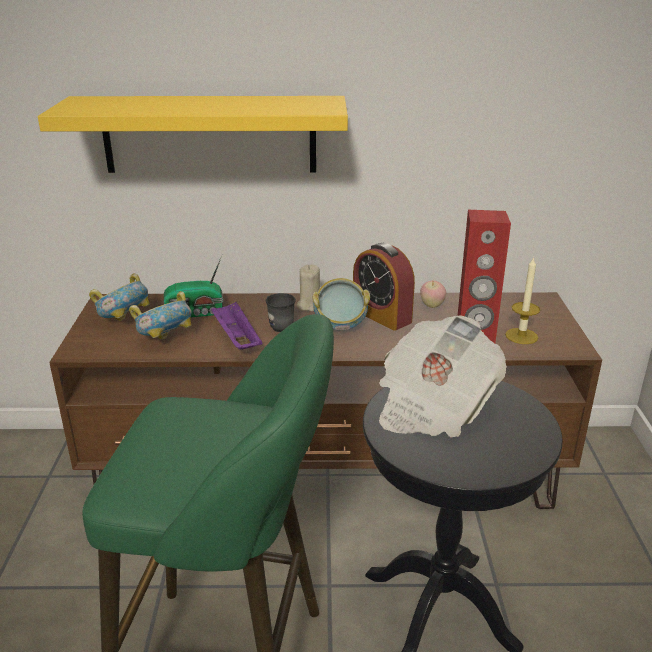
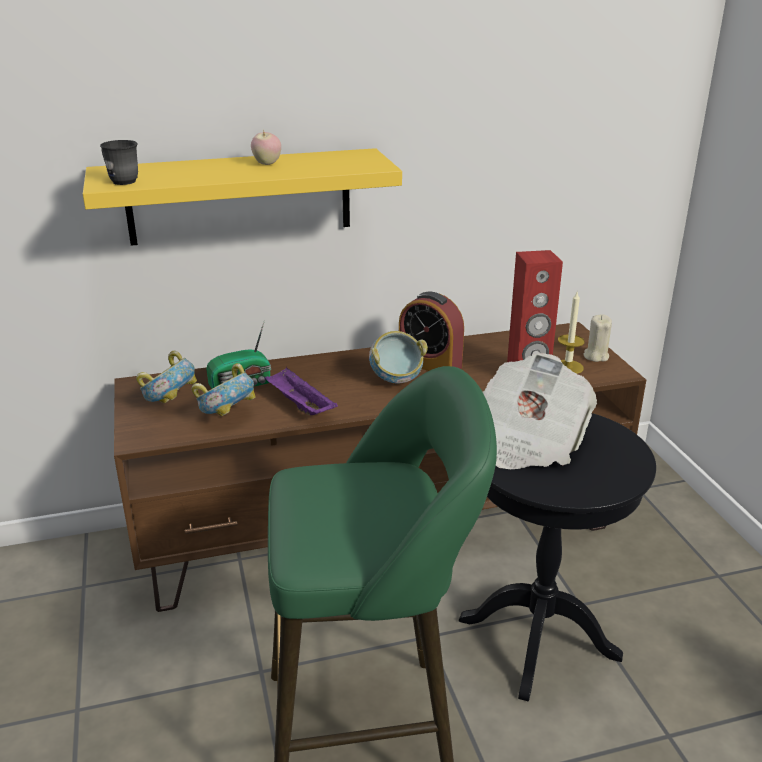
camera: 15 degrees left, 0 degrees up
grey mug [266,293,296,332] -> grey mug moved to [100,140,138,185]
beige candle [297,265,320,311] -> beige candle moved to [583,314,612,362]
apple [420,281,446,308] -> apple moved to [251,130,281,165]

